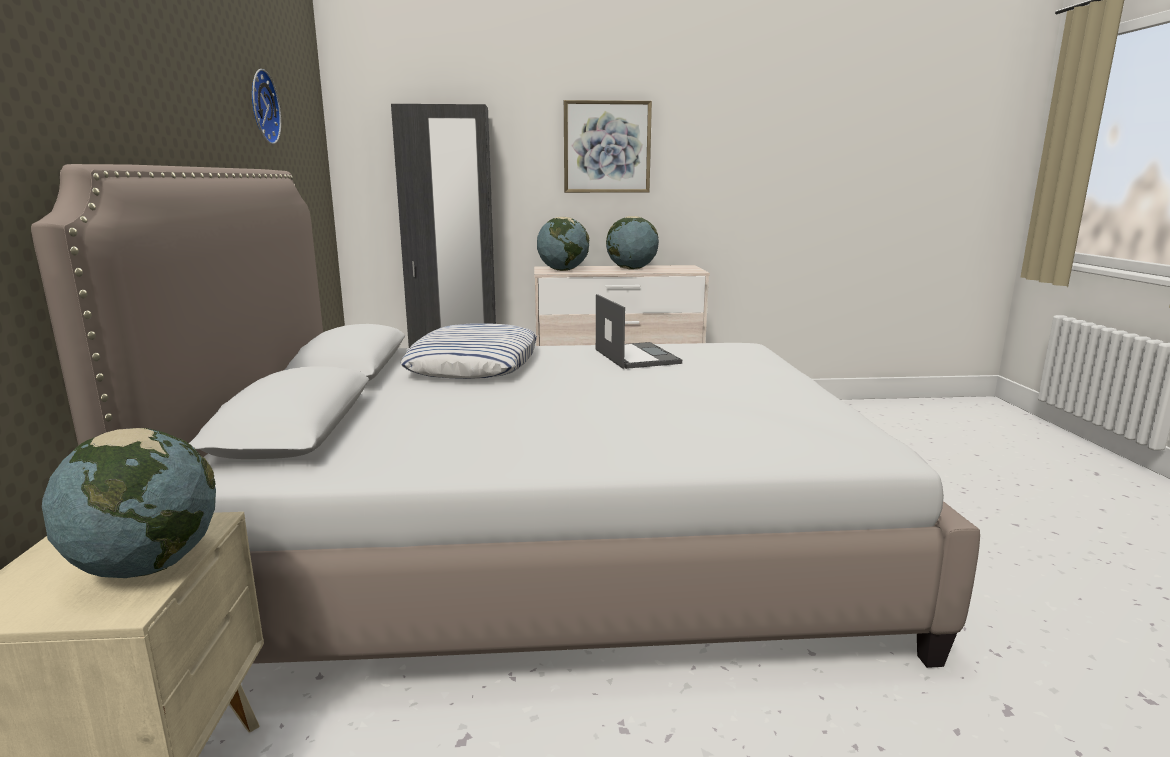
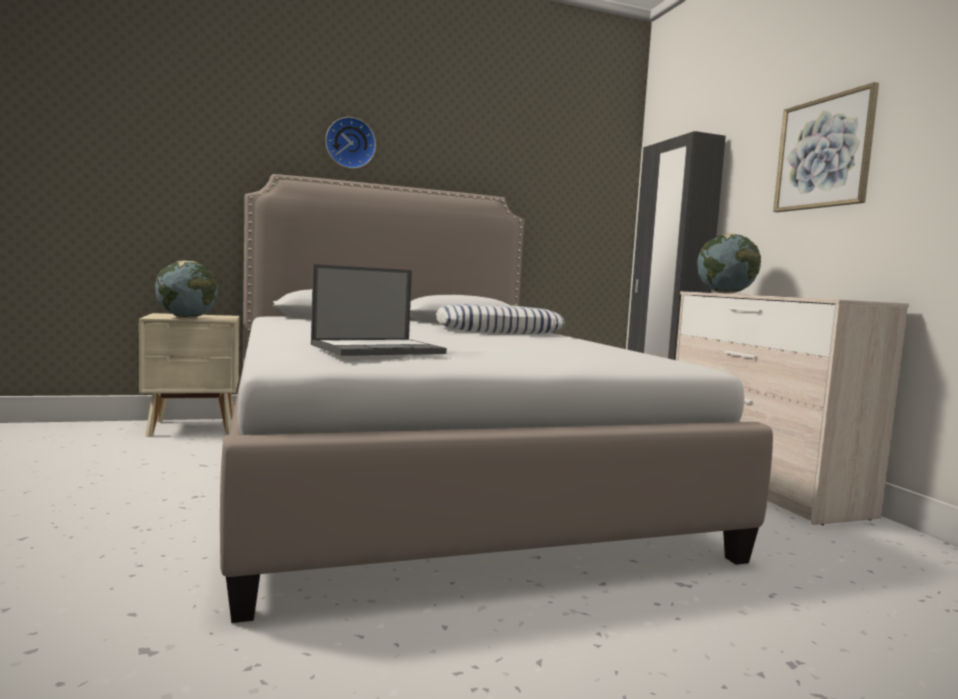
camera: 75 degrees right, 10 degrees down
wall clock [252,69,281,144] -> wall clock moved to [325,117,376,169]
laptop [596,294,682,369] -> laptop moved to [311,264,447,356]
globe [606,216,659,270] -> none

